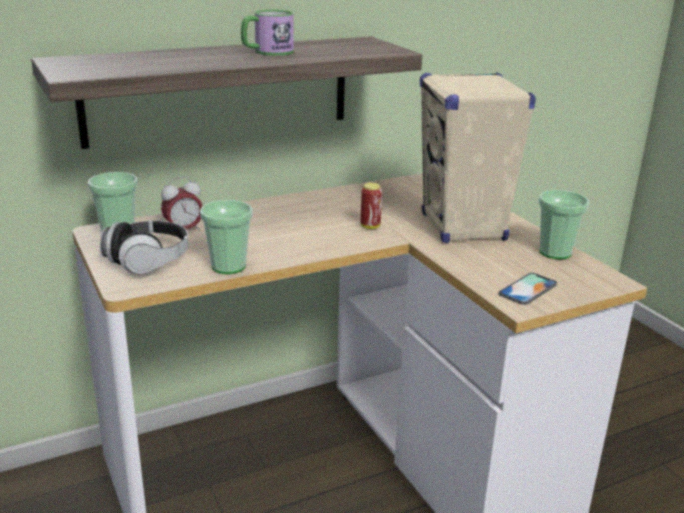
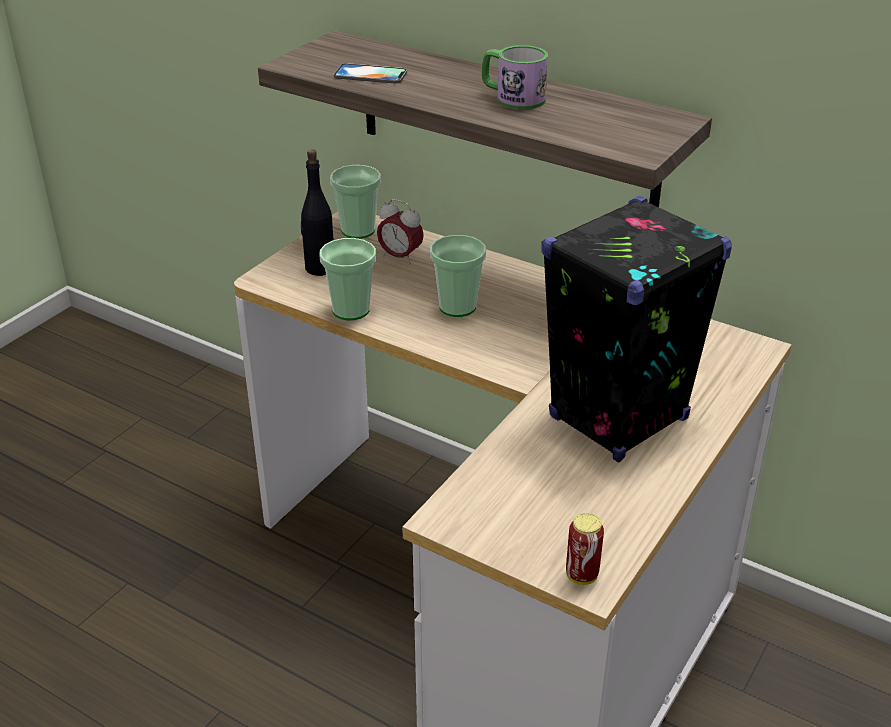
camera: 60 degrees right, 10 degrees up
headphones [100,221,189,274] -> black bottle [301,149,333,276]
can [361,183,382,229] -> can moved to [566,513,604,585]
beige speaker [420,72,536,243] -> black speaker [542,196,732,462]
phone [499,273,557,305] -> phone moved to [334,63,407,84]
cup [539,190,589,259] -> cup moved to [430,235,486,317]

